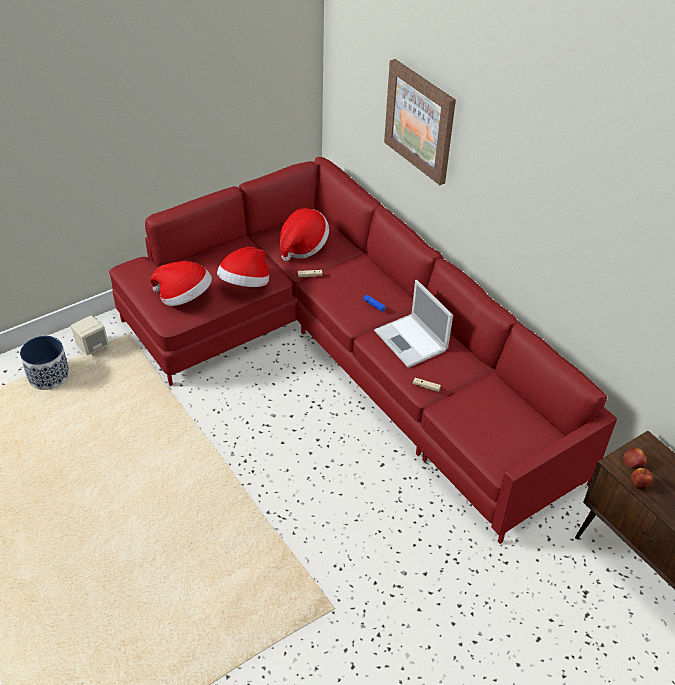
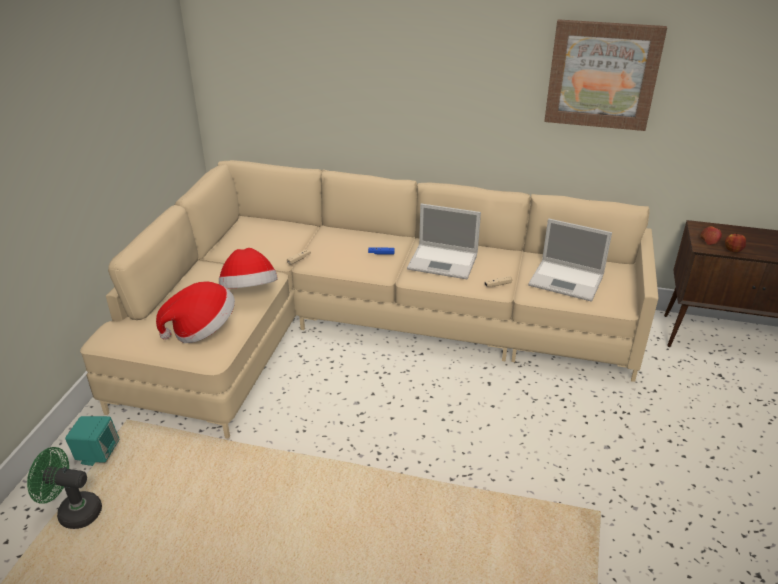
camera: 40 degrees left, 10 degrees down
planter [20,336,69,390] -> green fan [27,447,102,529]
beige speaker [71,315,109,355] -> turquoise speaker [65,416,119,466]
red sofa [109,157,617,544] -> beige sofa [80,160,658,439]
hat [280,208,329,261] -> none
picture [384,59,456,185] -> picture moved to [544,19,667,131]
none -> laptop [528,219,612,302]

